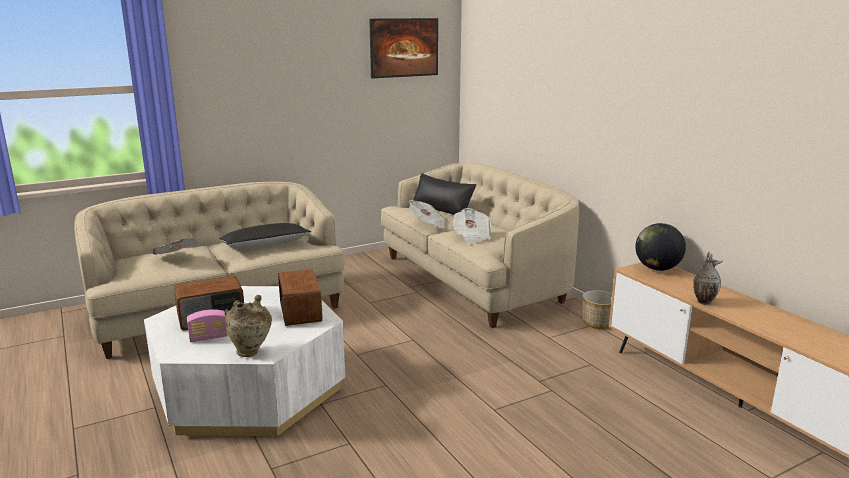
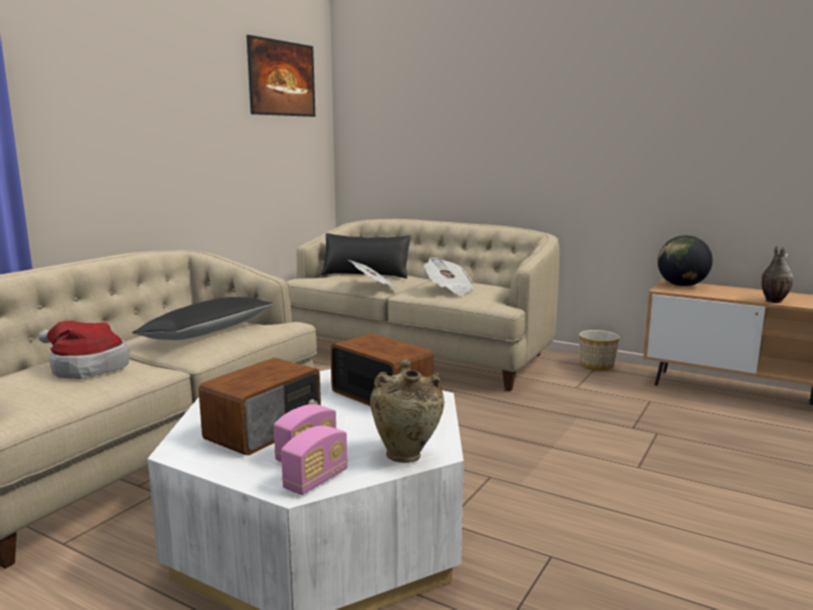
camera: 30 degrees left, 5 degrees down
newspaper [152,238,197,255] -> hat [39,321,130,379]
none -> radio [281,425,348,495]

